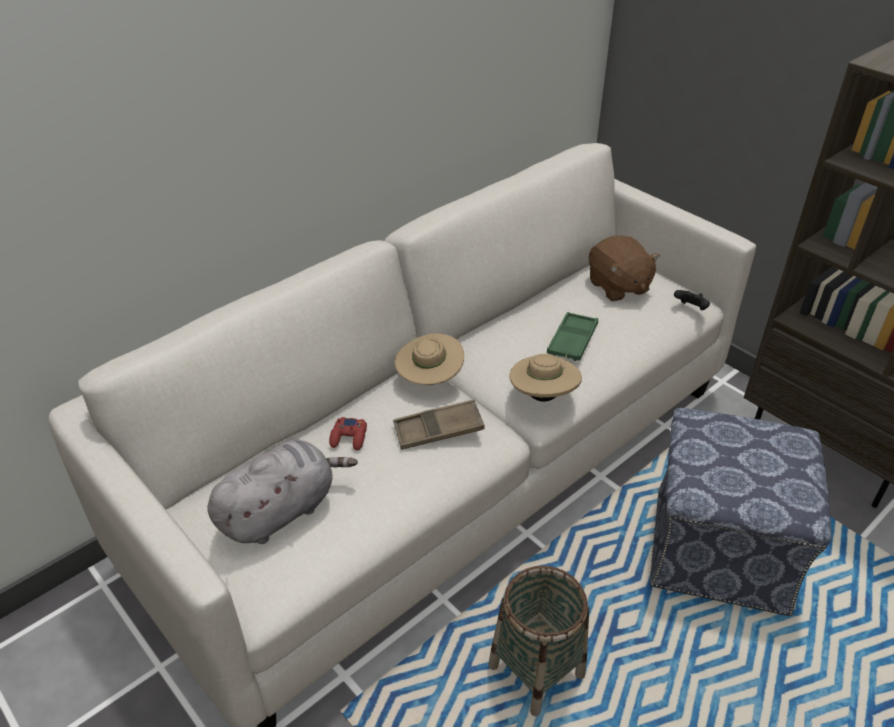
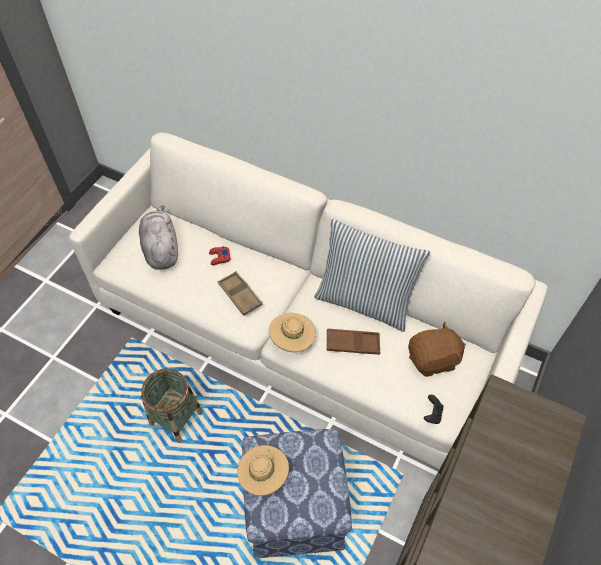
camera: 70 degrees right, 15 degrees up
grey plush toy [207,440,358,544] -> grey plush toy turned 135 degrees counterclockwise [139,205,178,270]
beige hat [395,333,464,385] -> beige hat moved to [237,445,289,496]
green tray [547,312,598,361] -> brown tray [327,329,380,355]
brown plush toy [589,236,660,301] -> brown plush toy turned 150 degrees counterclockwise [408,322,466,377]
none -> pillow [314,219,431,332]

